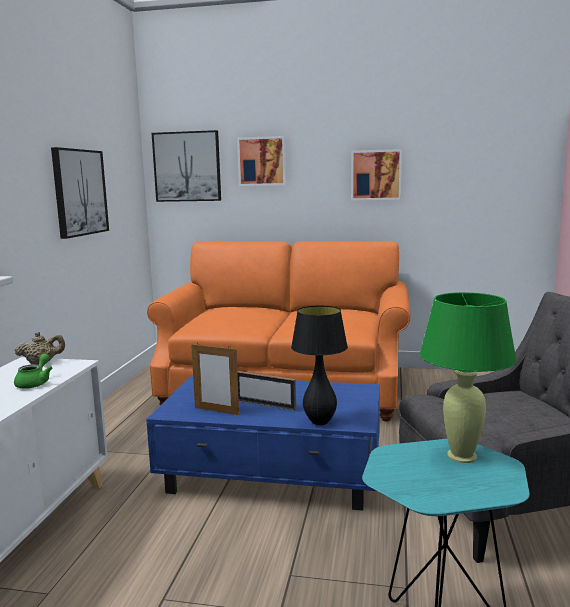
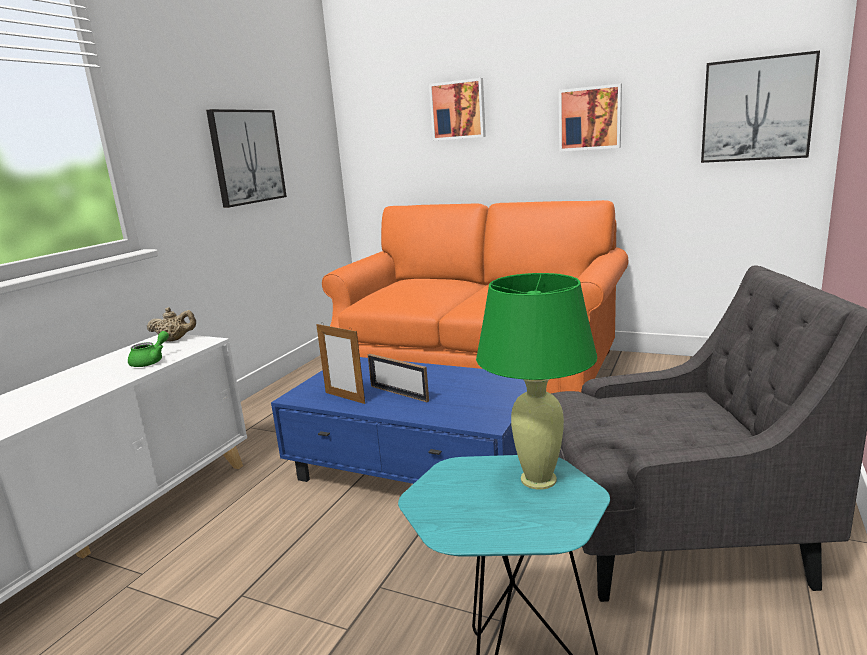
camera: 15 degrees right, 5 degrees up
picture [152,130,221,202] -> picture moved to [701,50,820,163]
black table lamp [291,306,348,425] -> none

